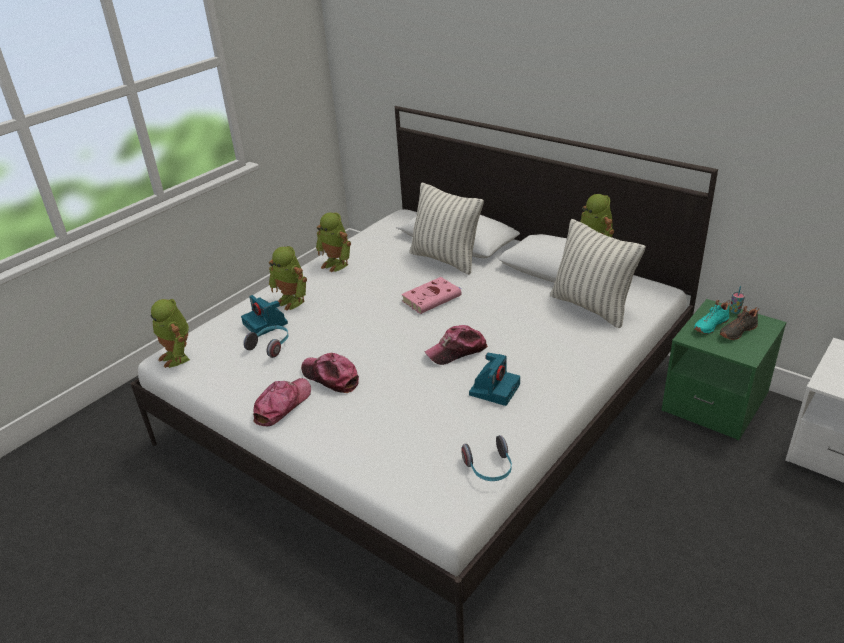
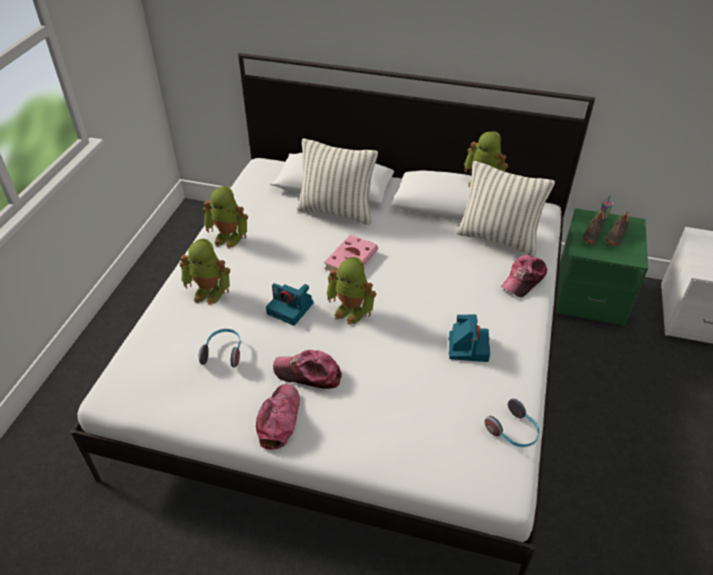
camera: 25 degrees left, 10 degrees up
toy robot [150,299,190,368] -> toy robot moved to [326,257,376,325]
camera [241,295,288,337] -> camera moved to [266,283,313,326]
cap [425,325,488,365] -> cap moved to [501,255,547,297]
turquoise shoe [694,300,730,334] -> black shoe [583,210,605,245]

